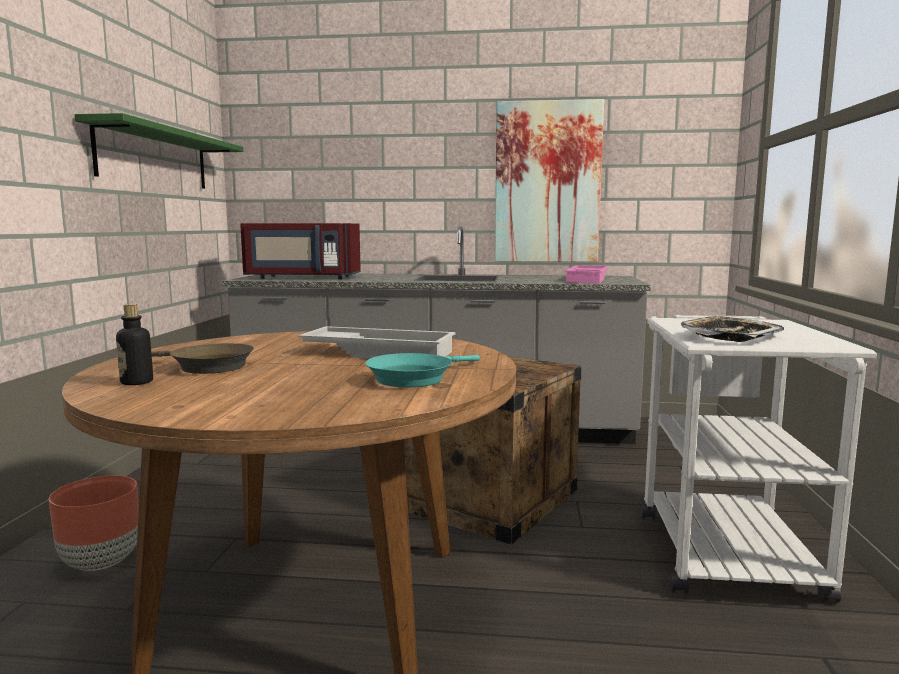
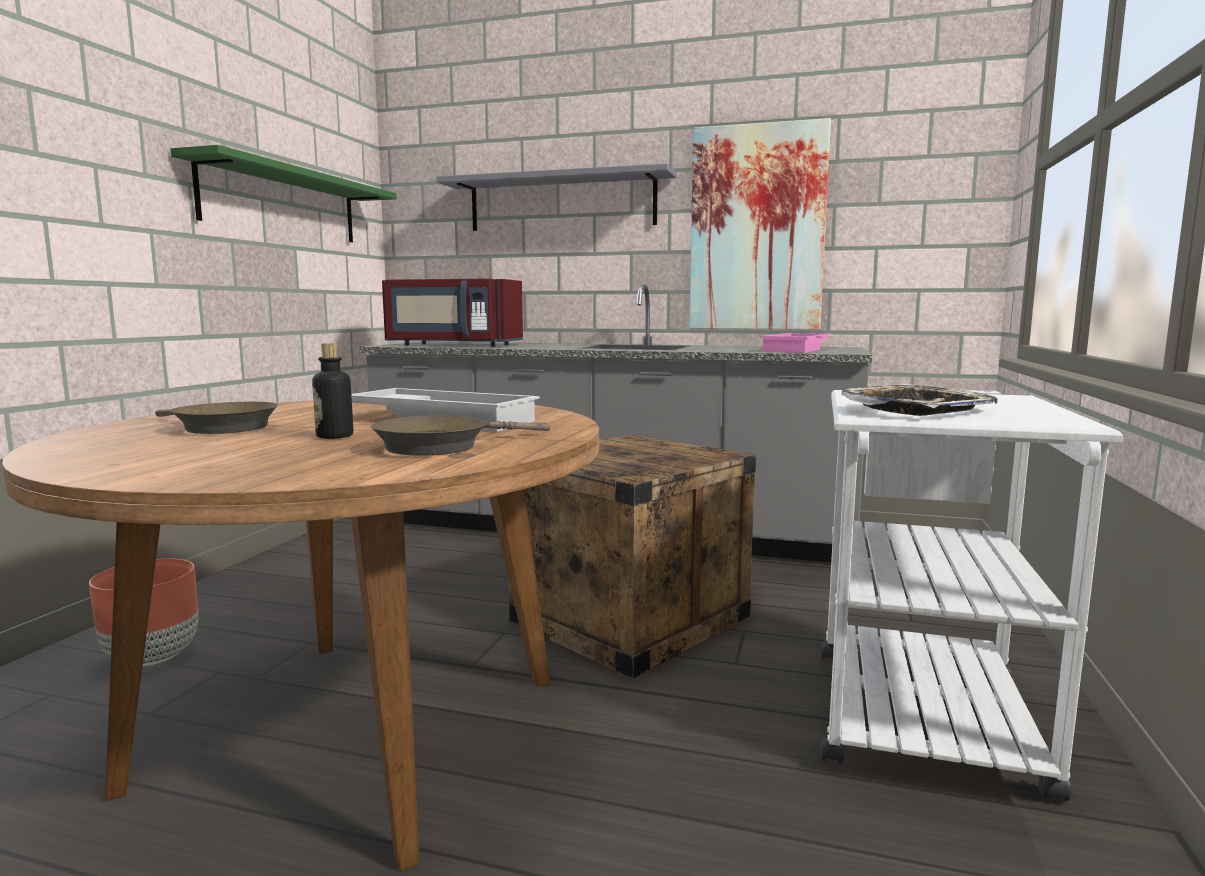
camera: 10 degrees right, 0 degrees up
bottle [116,304,153,385] -> bottle moved to [312,343,353,439]
turquoise frying pan [365,353,480,387] -> brown frying pan [370,416,550,456]
none -> grey shelf [436,163,676,231]

